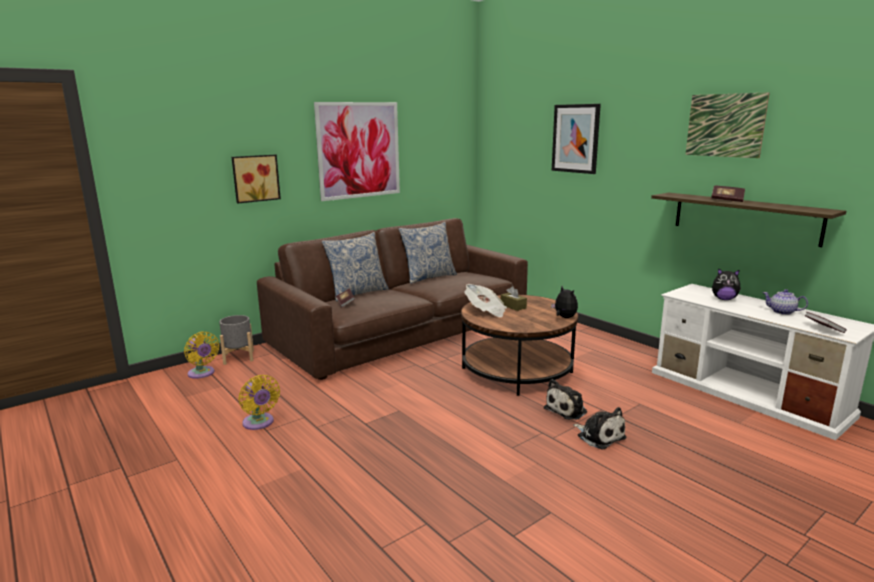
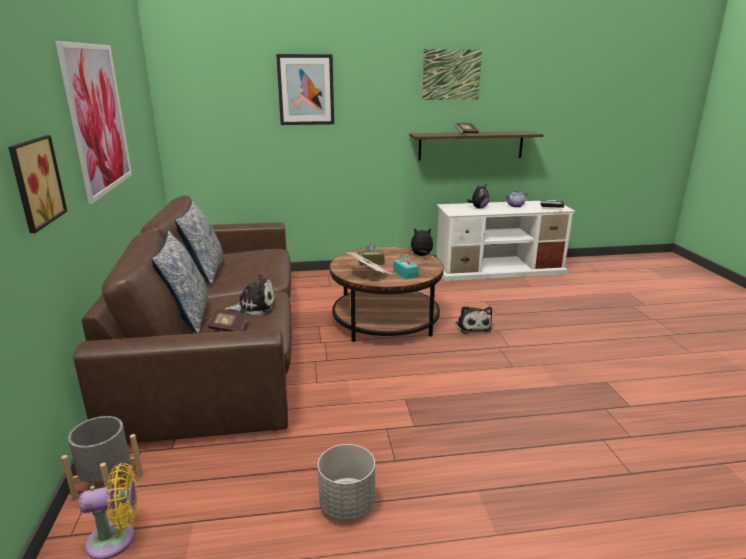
camera: 60 degrees left, 5 degrees up
yellow fan [238,375,280,430] -> grey planter [318,444,375,520]
plush toy [573,407,626,450] -> plush toy moved to [224,274,275,315]
none -> turquoise tissue box [393,253,419,279]

